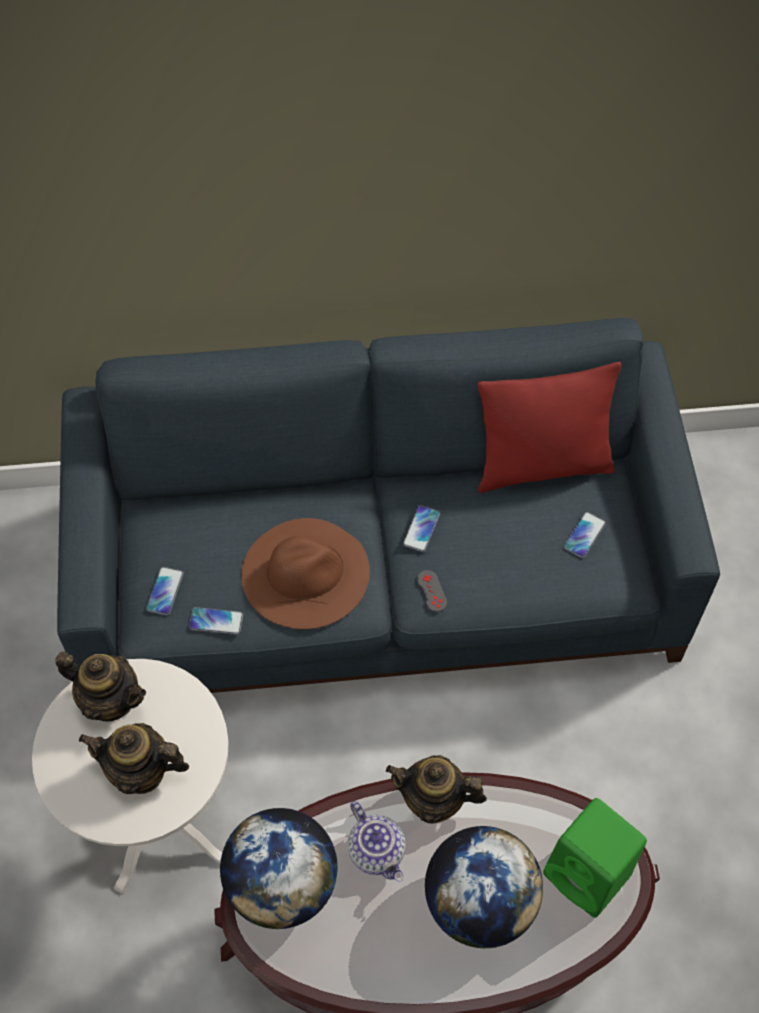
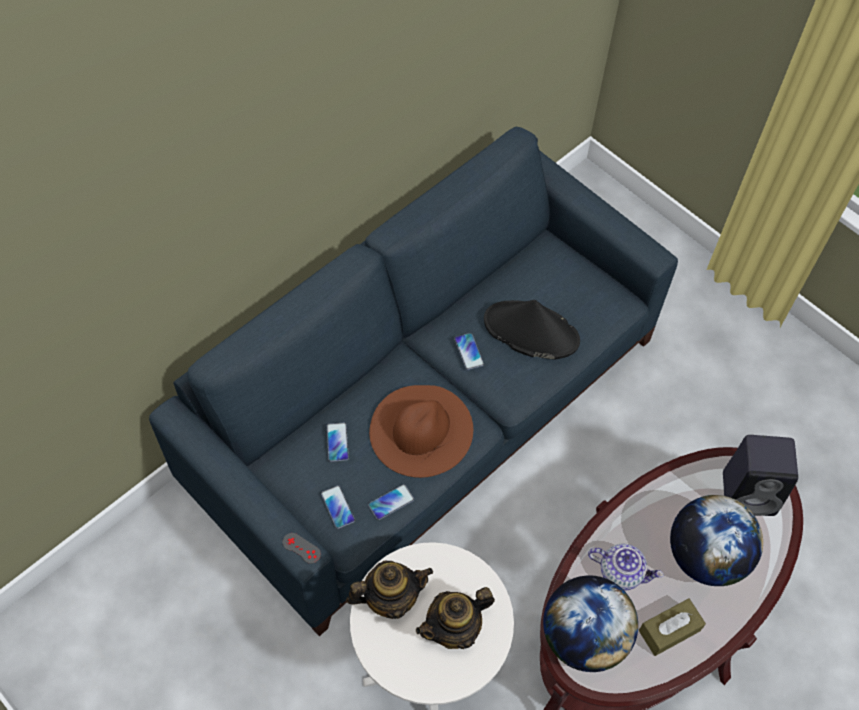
camera: 40 degrees left, 0 degrees up
teapot [386,755,487,824] -> none
grey game controller [417,570,447,612] -> grey game controller moved to [283,533,321,564]
red pillow [478,362,621,493] -> none
green speaker [543,798,647,918] -> black speaker [723,435,798,516]
phone [563,512,606,558] -> phone moved to [327,423,349,462]
none -> black hat [484,300,580,359]
none -> brown tissue box [639,598,706,656]

